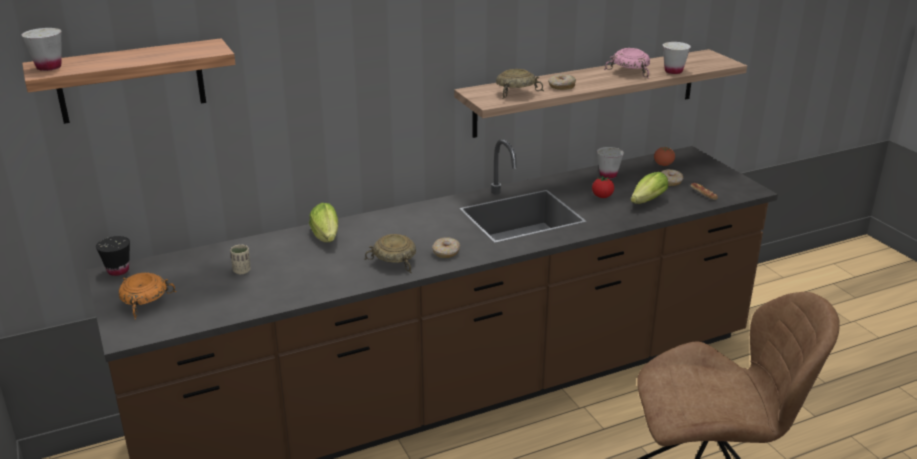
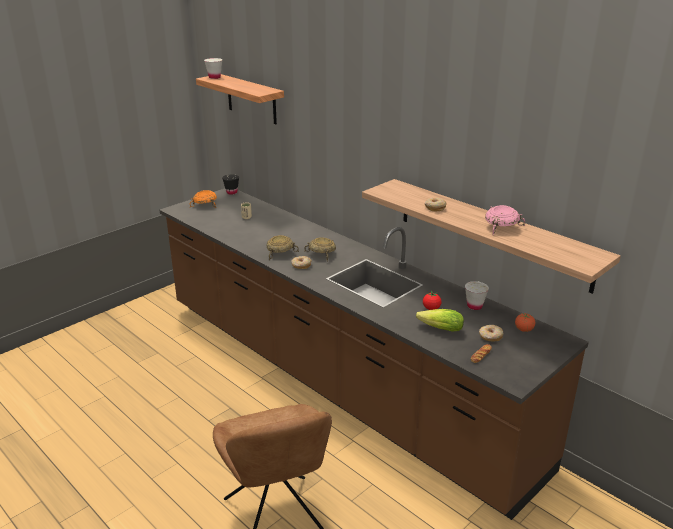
camera: 70 degrees right, 0 degrees up
lettuce [309,203,338,242] -> none
beige bowl [496,69,544,99] -> beige bowl moved to [304,237,336,262]
white cup [663,42,691,74] -> none

